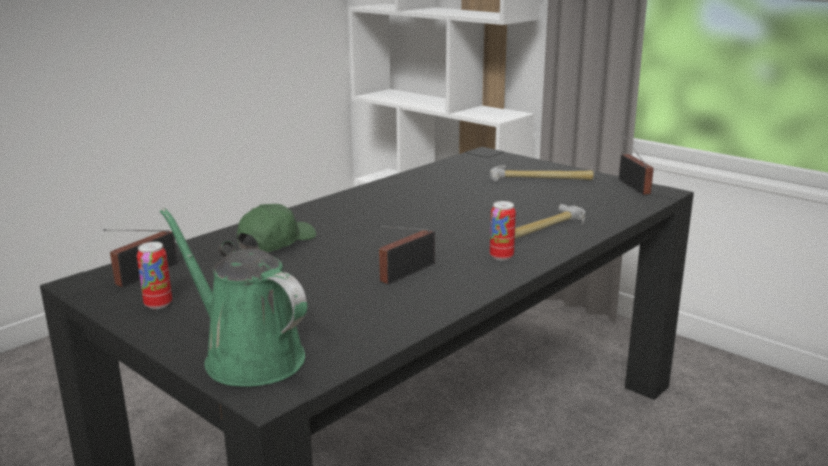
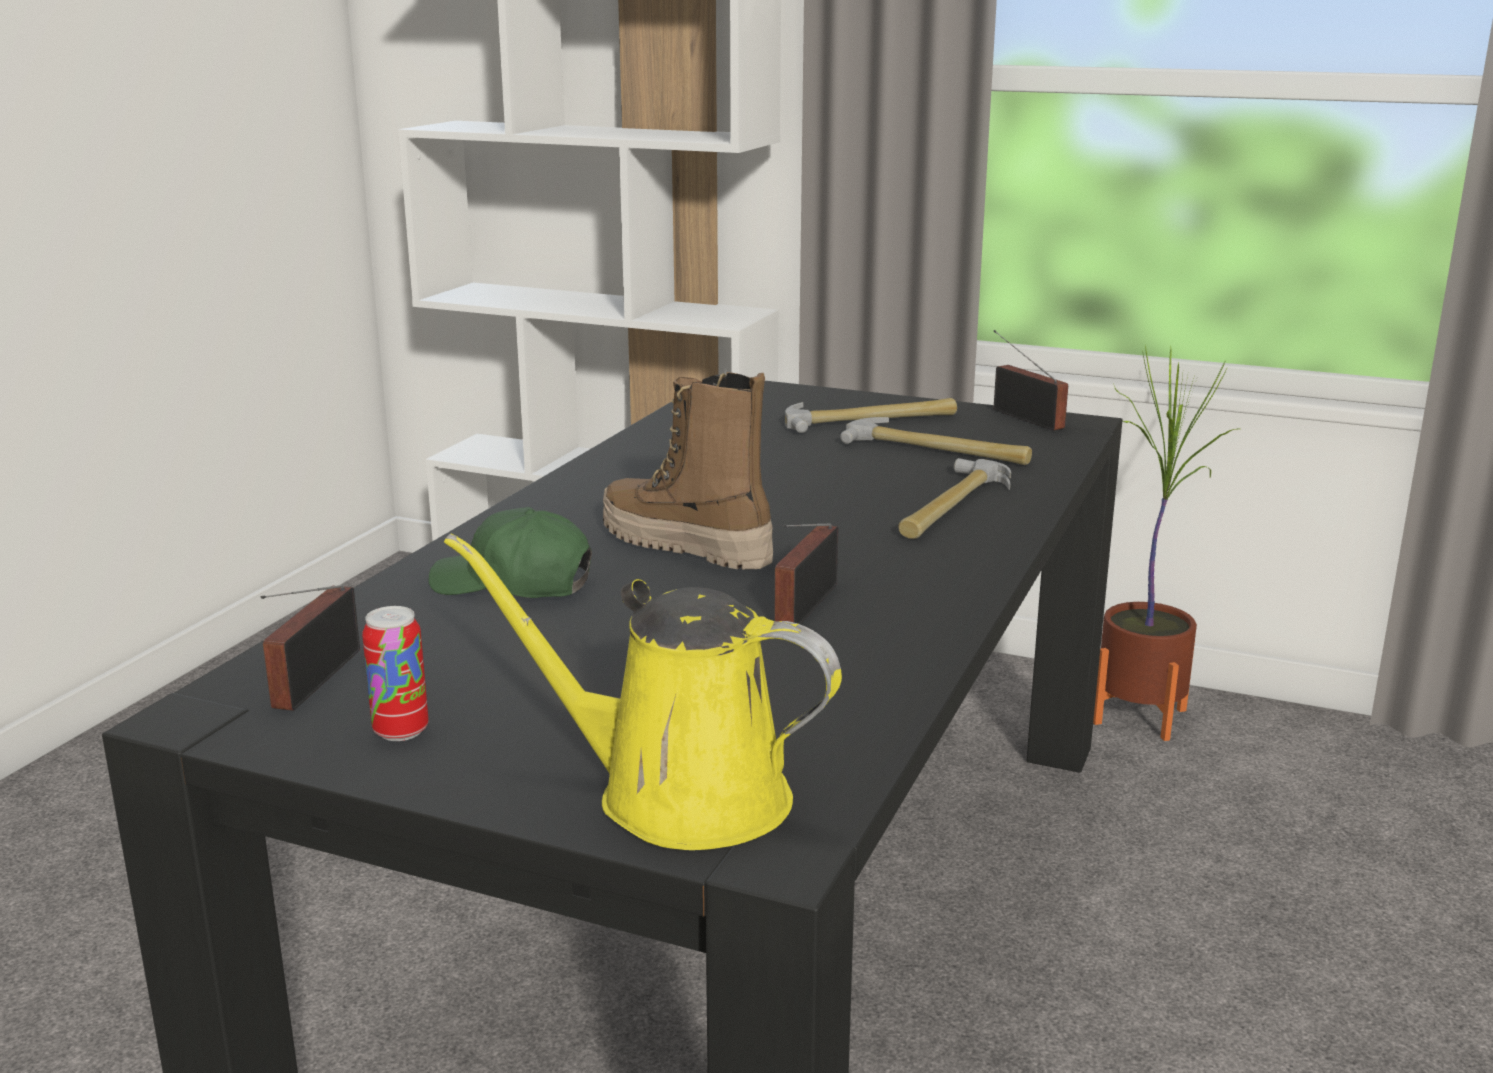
camera: 20 degrees left, 0 degrees up
green watering can [160,208,308,387] -> yellow watering can [444,534,842,850]
green cap [237,204,316,252] -> green cap turned 90 degrees counterclockwise [428,507,592,598]
can [490,201,516,260] -> none
none -> boot [603,372,773,570]
none -> hammer [840,417,1032,465]
none -> potted plant [1093,346,1237,741]

